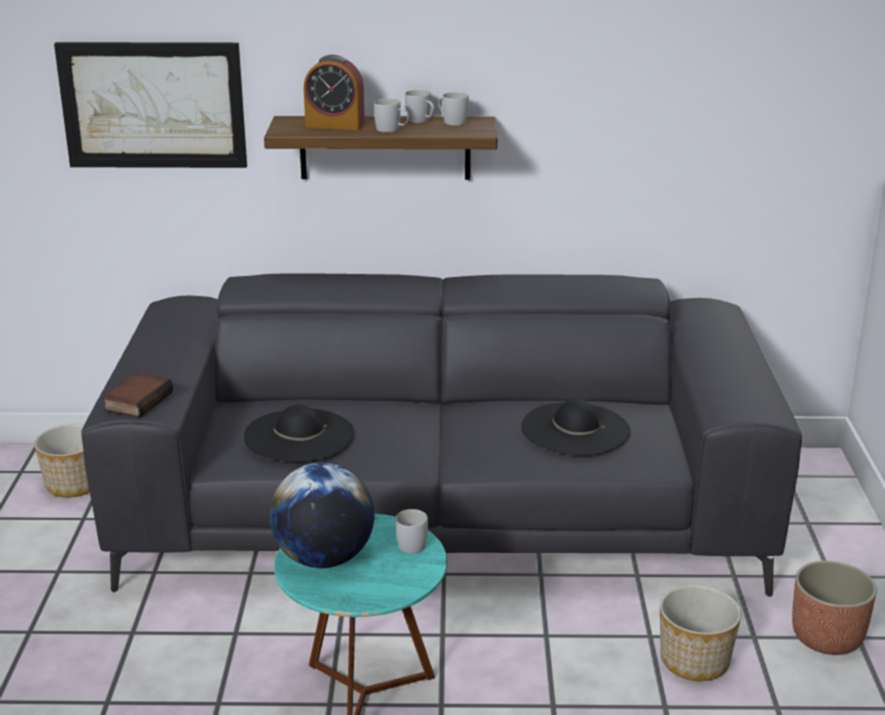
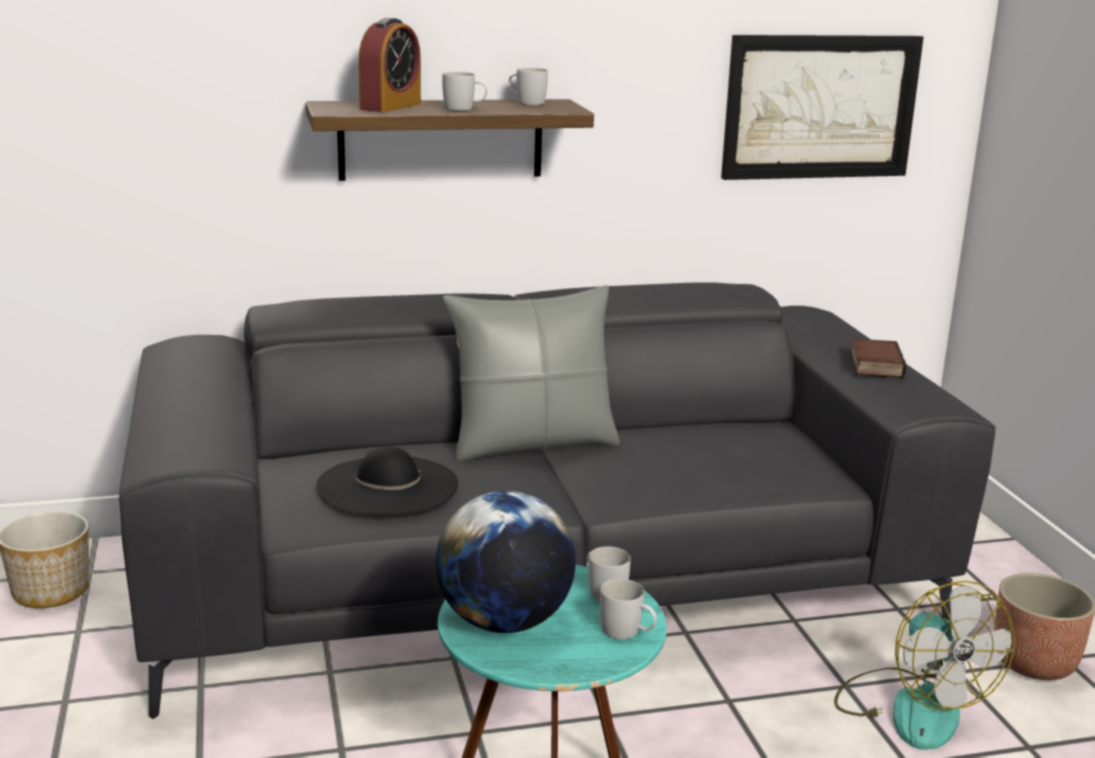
camera: 15 degrees left, 5 degrees down
picture [54,42,247,168] -> picture moved to [721,35,924,180]
book [102,373,173,418] -> book moved to [850,338,907,378]
alarm clock [304,55,365,130] -> alarm clock turned 60 degrees counterclockwise [359,18,421,112]
white mug [405,90,435,123] -> white mug moved to [600,579,657,640]
black hat [521,399,630,456] -> none
planter [660,585,741,681] -> fan [834,581,1015,750]
none -> grey pillow [443,285,620,462]

